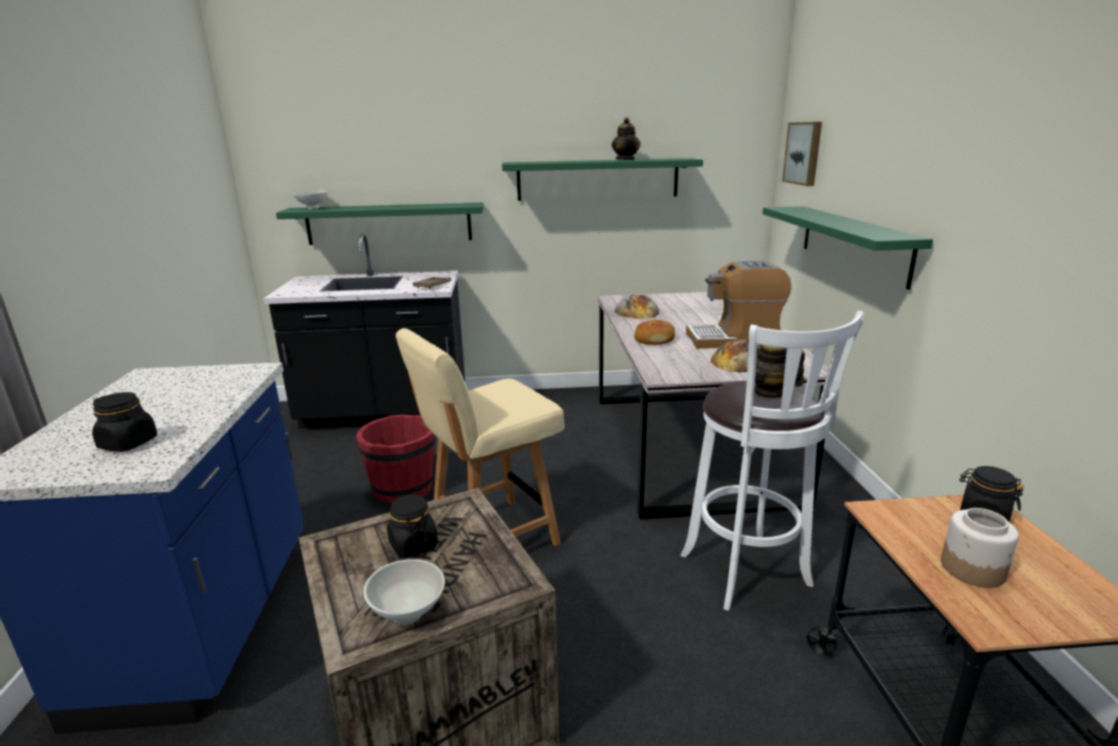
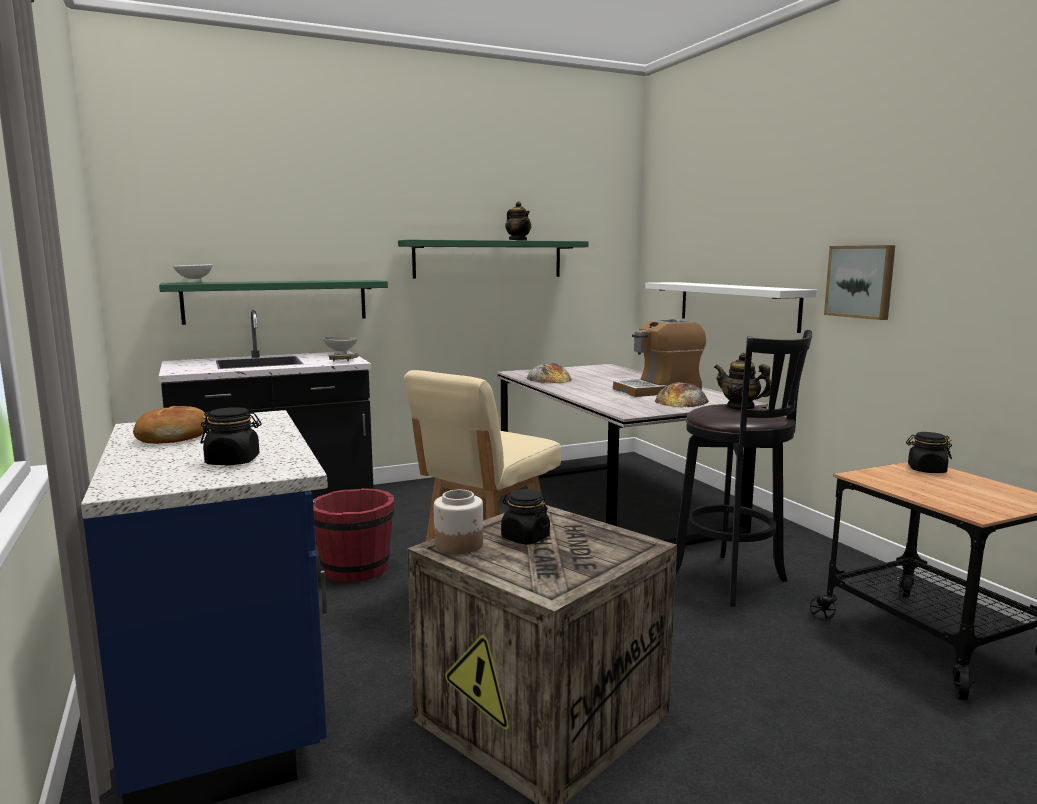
camera: 20 degrees left, 10 degrees down
white bowl [364,559,445,625] -> white bowl moved to [323,336,357,354]
bread [634,320,675,345] -> bread moved to [133,406,208,444]
white stool [680,311,865,611] -> black stool [676,330,812,607]
green shelf [763,206,933,290] -> white shelf [645,282,817,333]
picture [782,122,822,186] -> picture moved to [824,245,895,320]
jar [941,508,1019,588] -> jar moved to [434,490,483,554]

